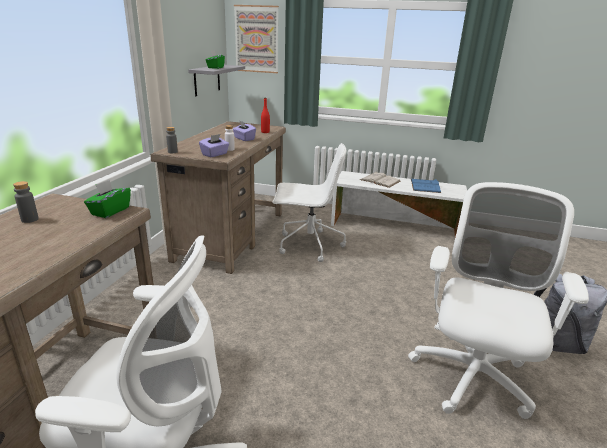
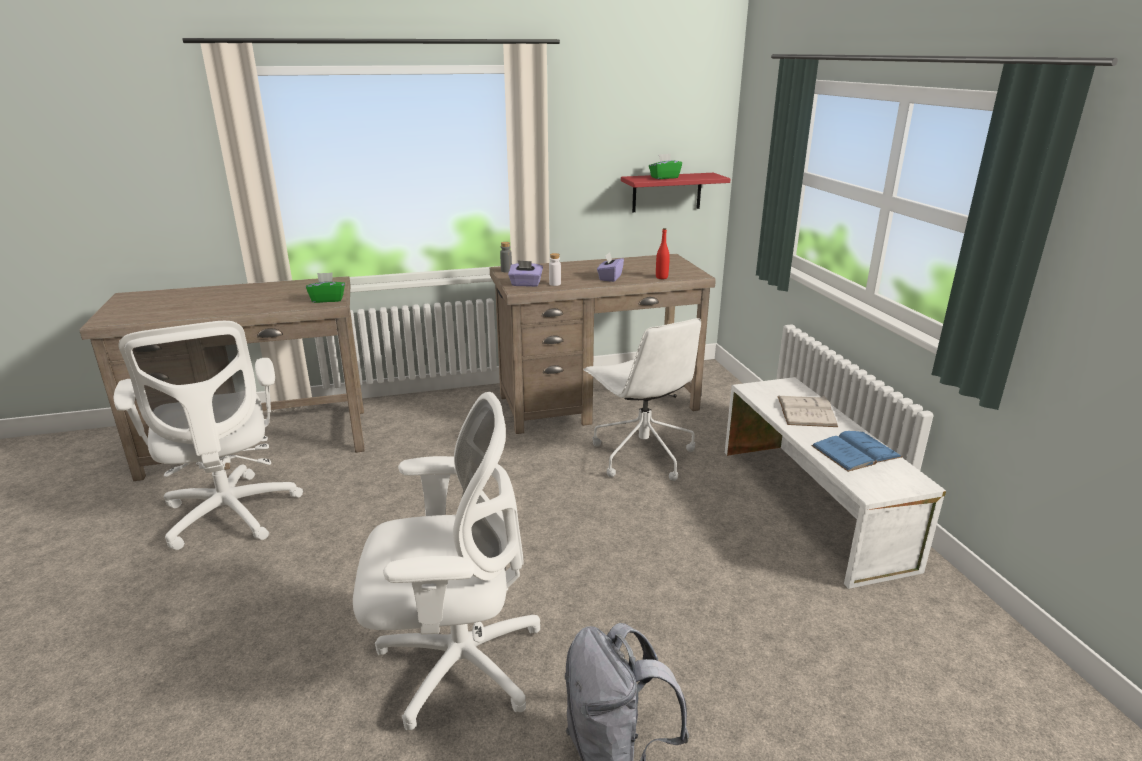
camera: 60 degrees right, 0 degrees up
grey bottle [13,181,39,223] -> none
grey shelf [188,65,245,97] -> red shelf [621,173,730,212]
picture [234,5,279,73] -> none

